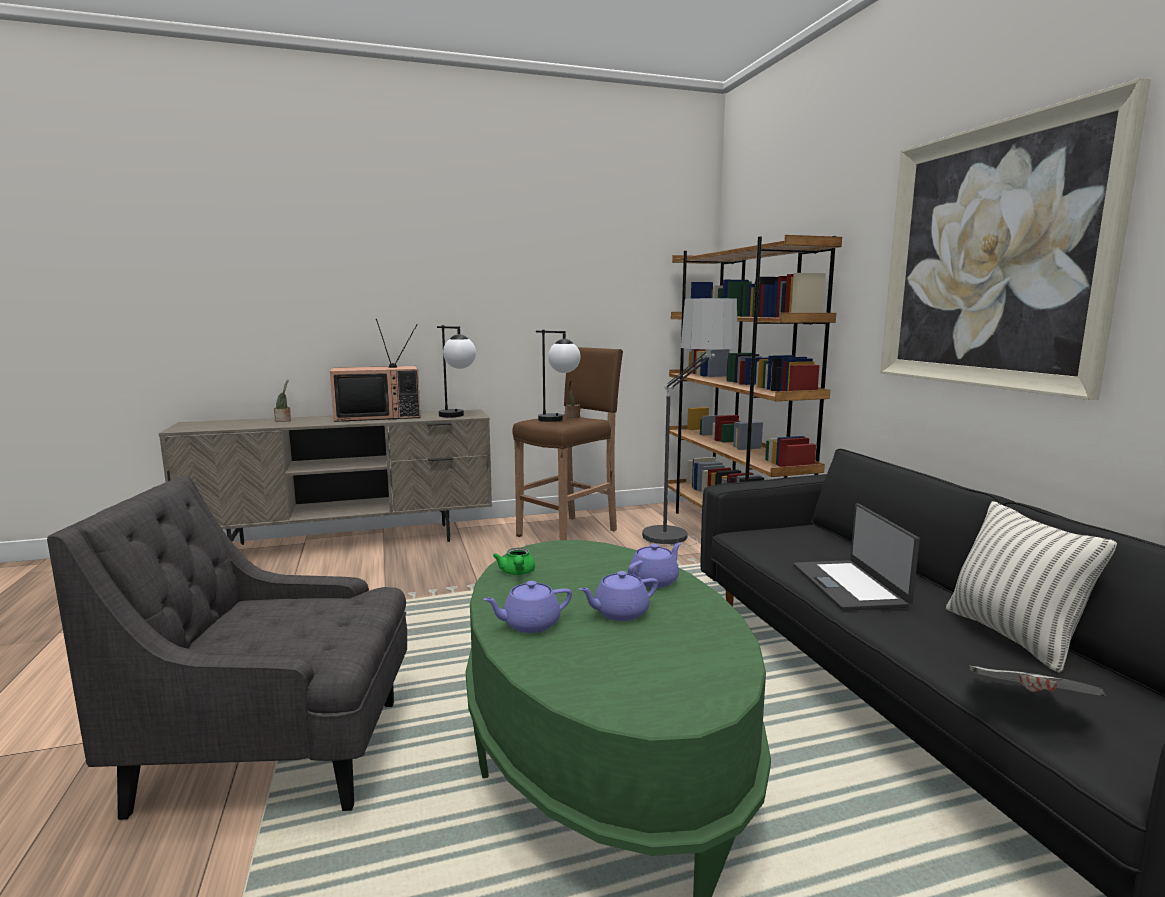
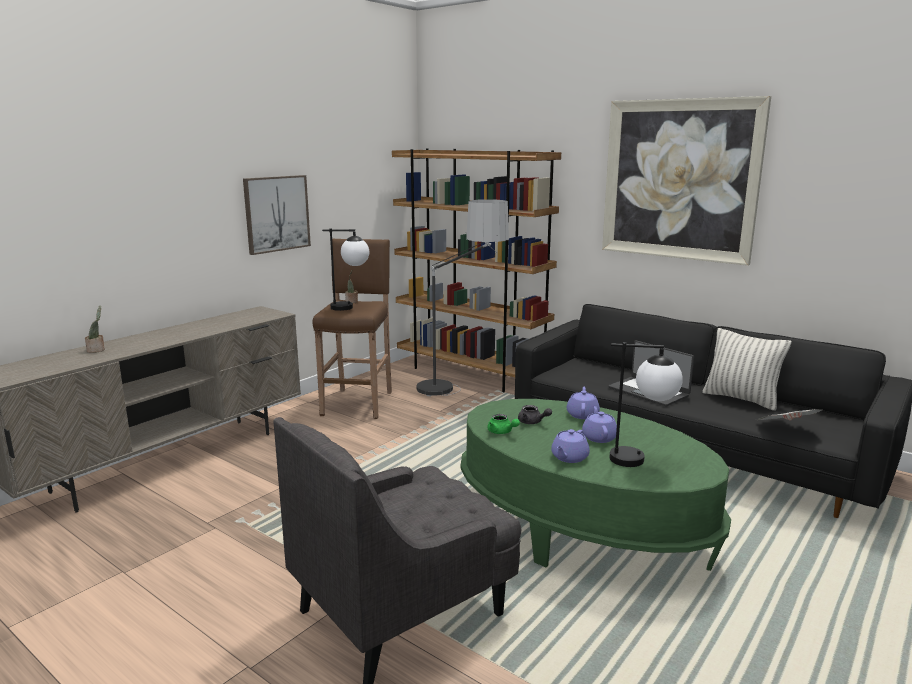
camera: 35 degrees left, 5 degrees up
television [330,319,420,422] -> none
table lamp [437,325,476,417] -> table lamp moved to [609,342,683,467]
purple teapot [579,571,658,621] -> purple teapot turned 150 degrees clockwise [582,406,617,443]
none -> picture [243,175,311,255]
none -> grey teapot [518,405,552,424]

